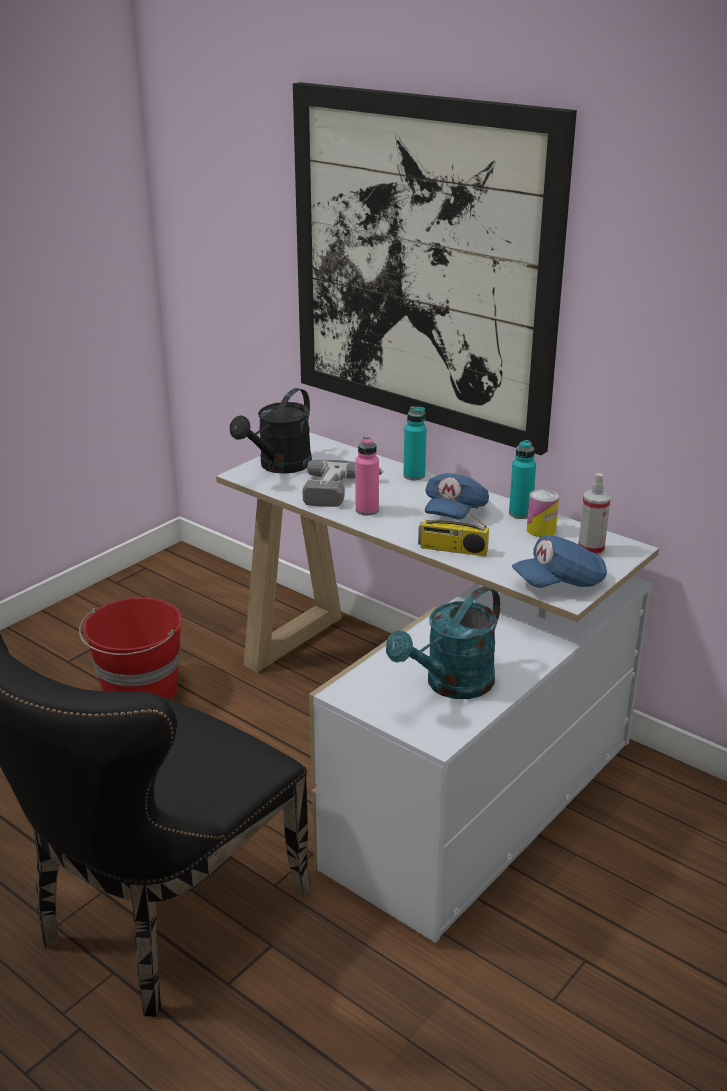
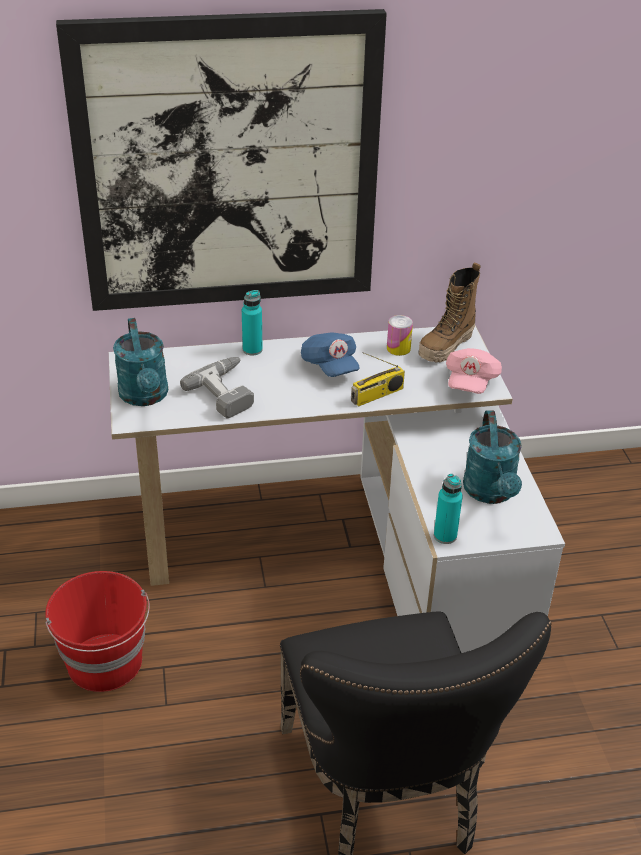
camera: 50 degrees left, 10 degrees up
black watering can [230,388,312,474] -> turquoise watering can [113,318,168,406]
pink bottle [355,437,379,516] -> none
turquoise bottle [509,440,536,519] -> turquoise bottle moved to [434,474,463,544]
blue cap [512,535,607,588] -> pink cap [446,348,502,394]
spray bottle [579,473,611,555] -> boot [418,262,481,363]

